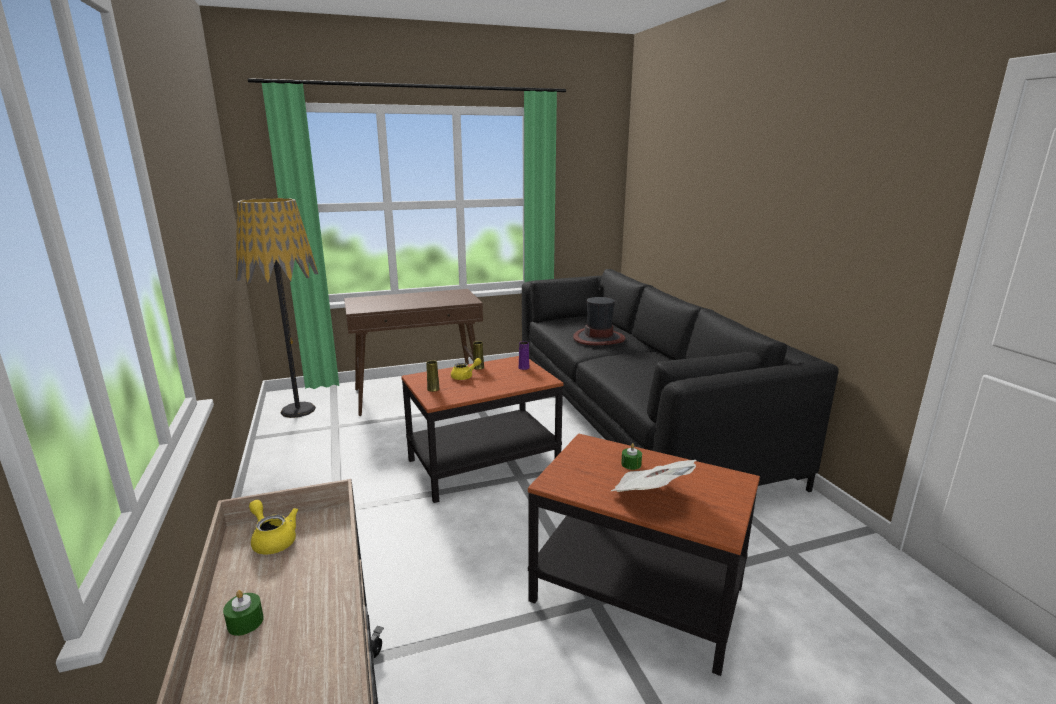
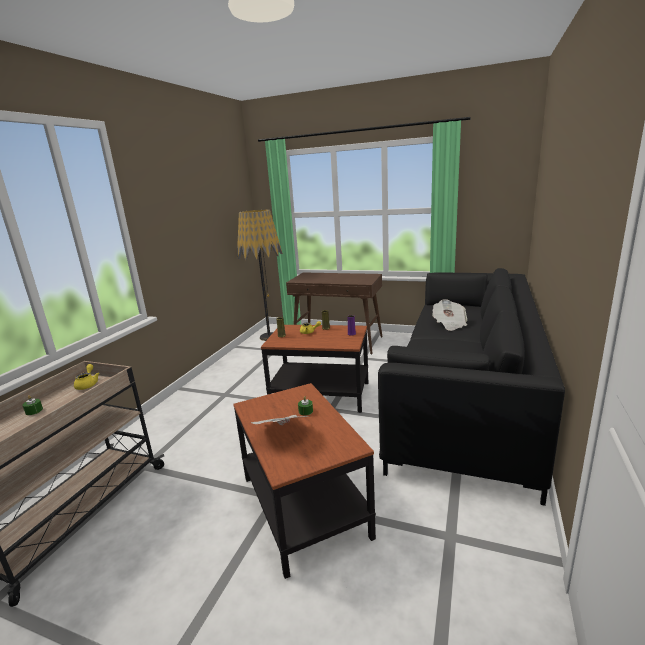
camera: 40 degrees right, 0 degrees up
hat [573,297,625,345] -> newspaper [432,299,467,331]

